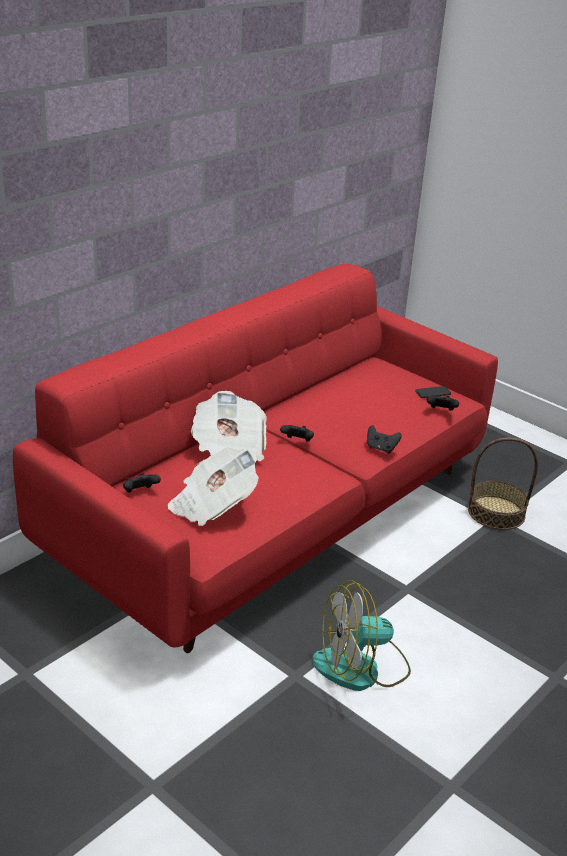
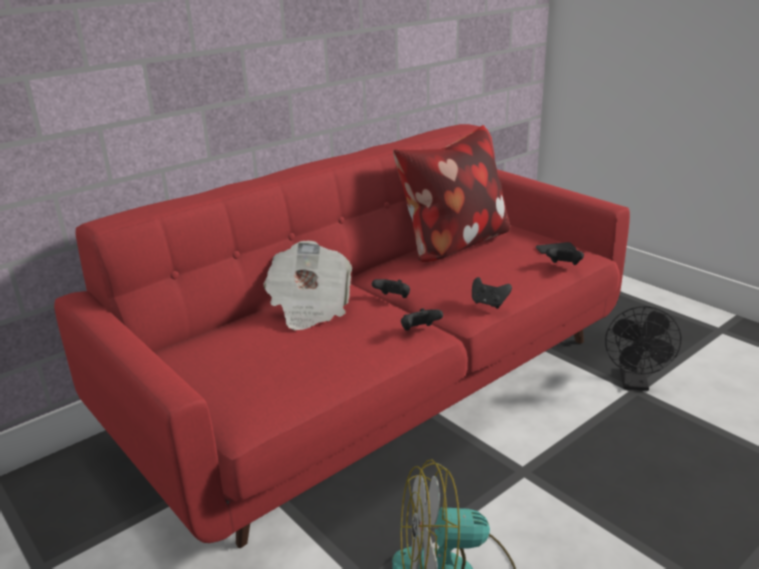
camera: 10 degrees right, 5 degrees down
black game controller [123,473,161,492] -> black game controller moved to [401,308,443,331]
newspaper [168,447,259,526] -> none
basket [468,437,538,530] -> black fan [605,306,681,391]
none -> pillow [393,125,510,262]

